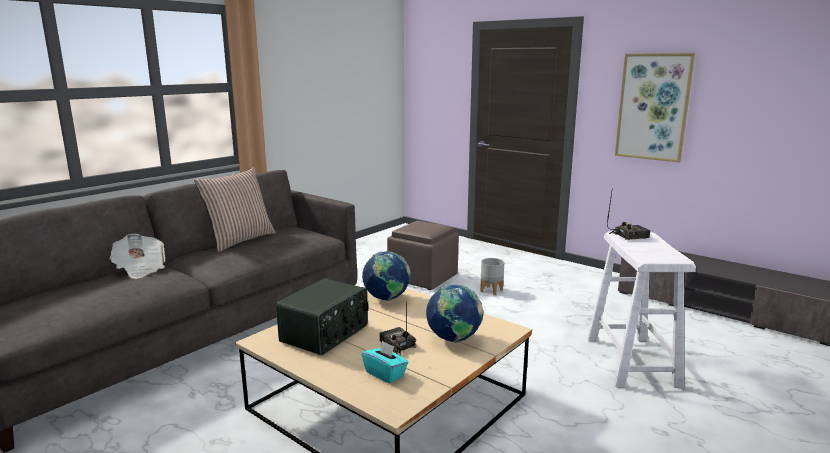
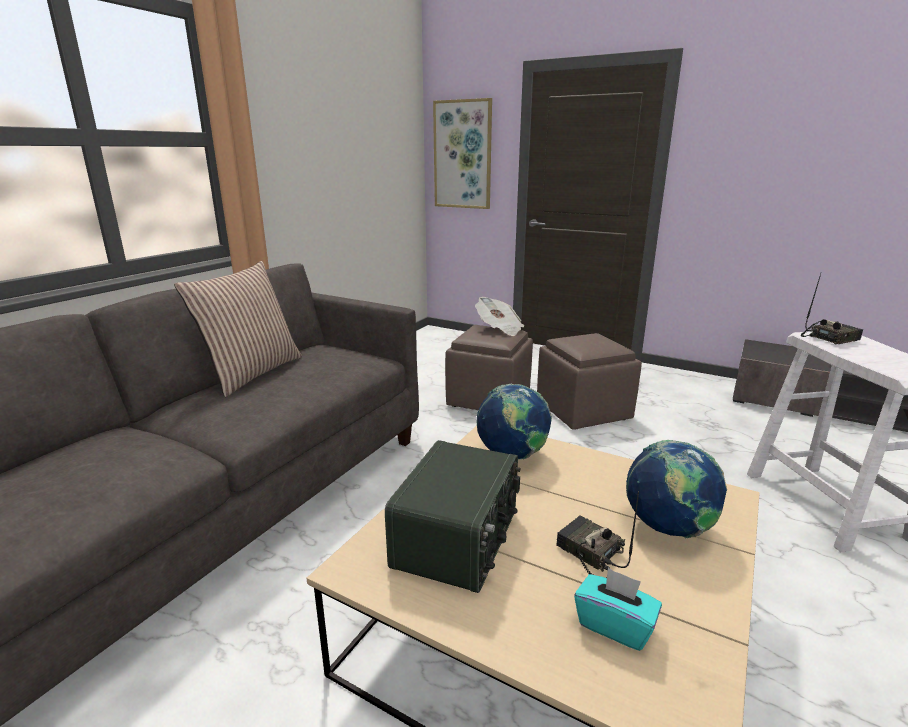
camera: 10 degrees left, 5 degrees up
newspaper [110,234,165,279] -> newspaper moved to [475,297,524,336]
grey planter [480,258,504,295] -> brown ottoman [537,333,642,430]
picture [615,53,695,162] -> picture moved to [433,98,492,209]

